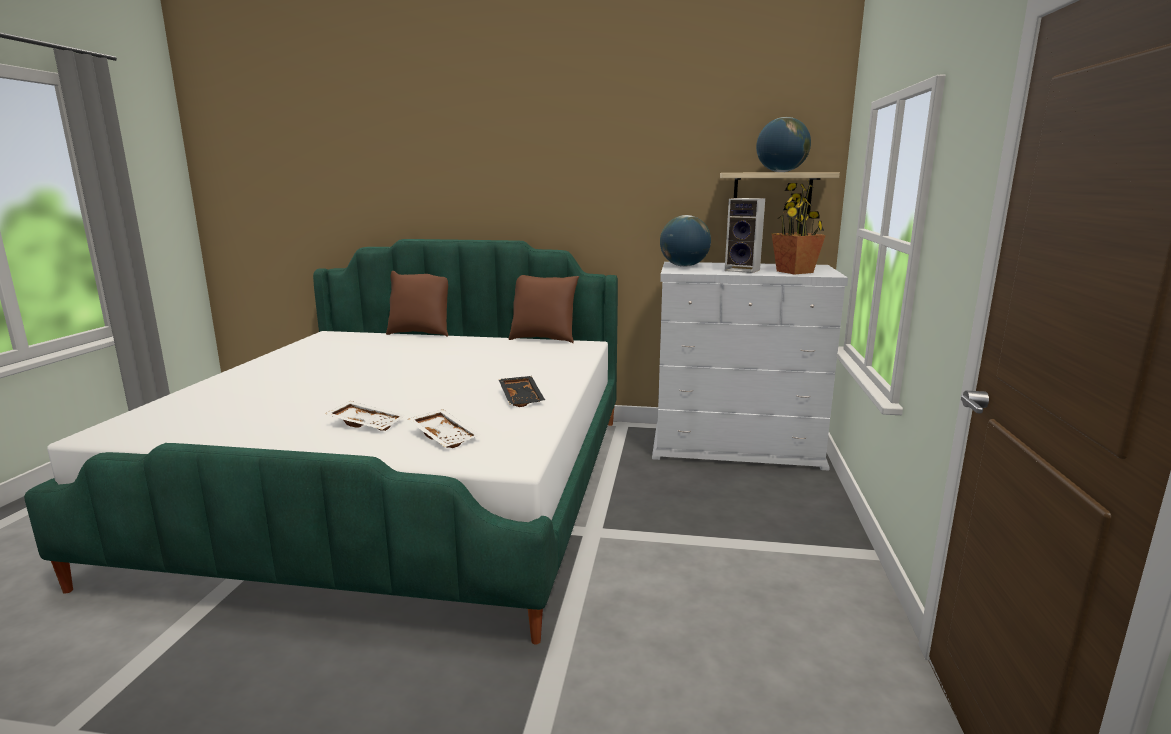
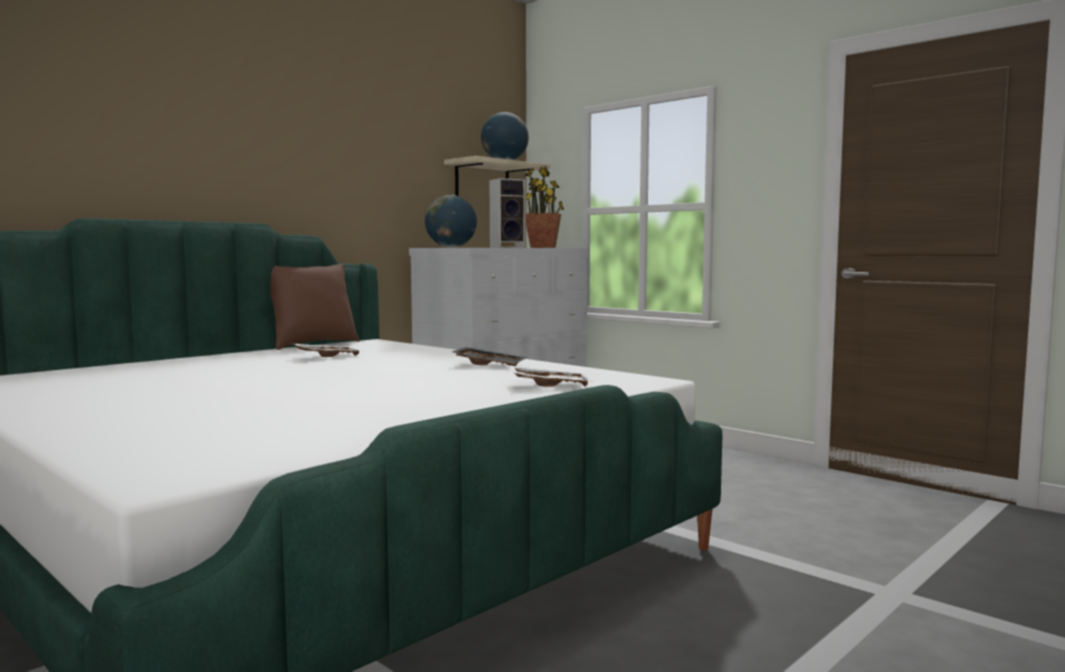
camera: 55 degrees left, 10 degrees down
white tray [325,401,405,431] -> white tray moved to [291,343,362,357]
brown pillow [386,271,448,337] -> none

